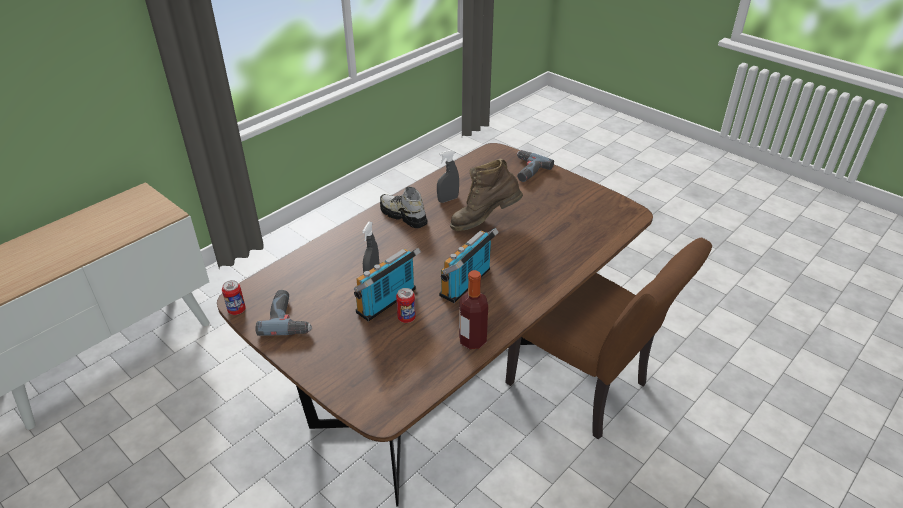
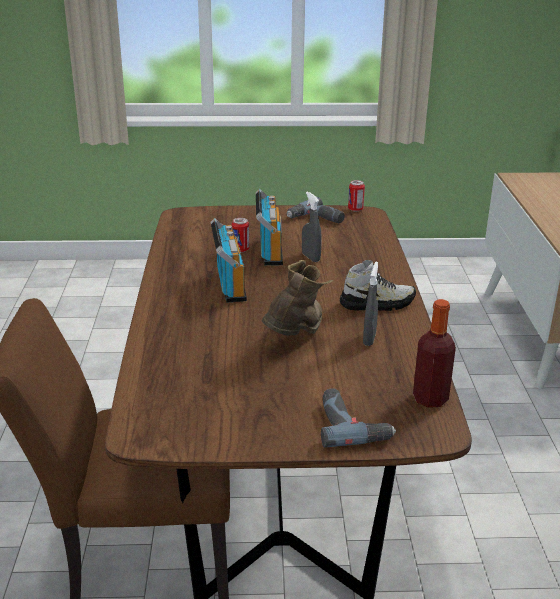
camera: 135 degrees right, 10 degrees down
bottle [459,270,488,349] -> bottle moved to [413,299,456,408]

